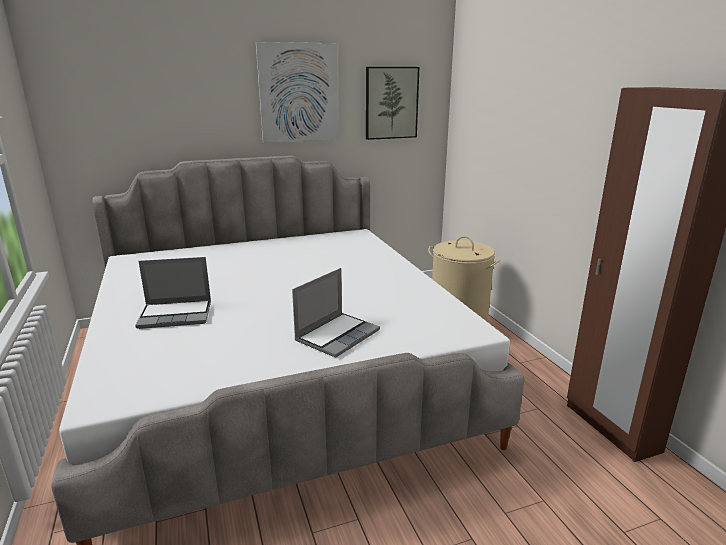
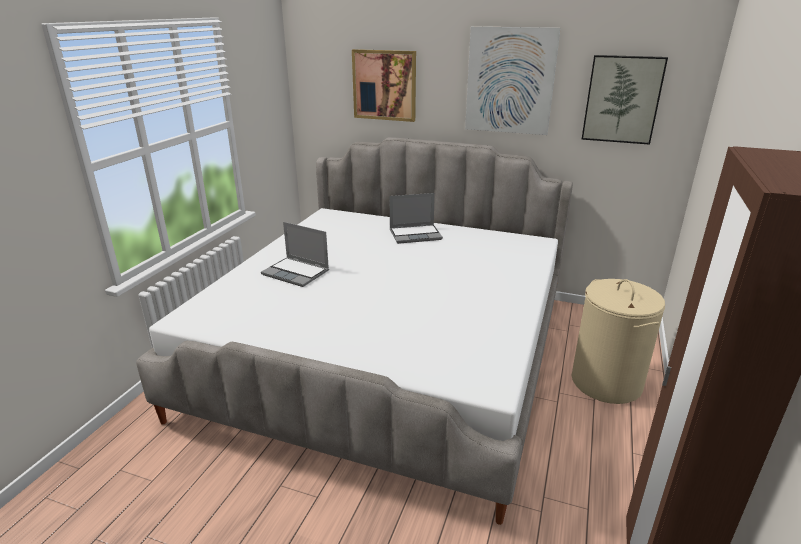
camera: 40 degrees right, 5 degrees up
laptop [292,268,380,358] -> laptop moved to [390,193,443,244]
none -> picture [352,49,416,122]

